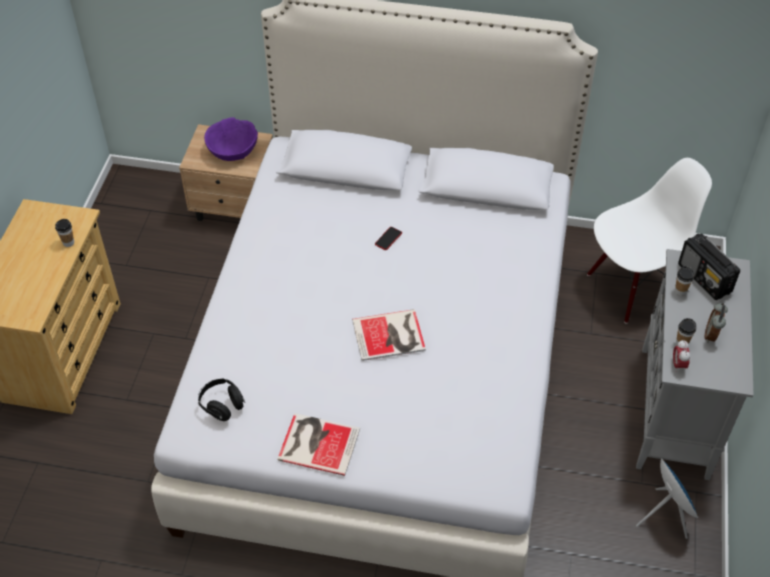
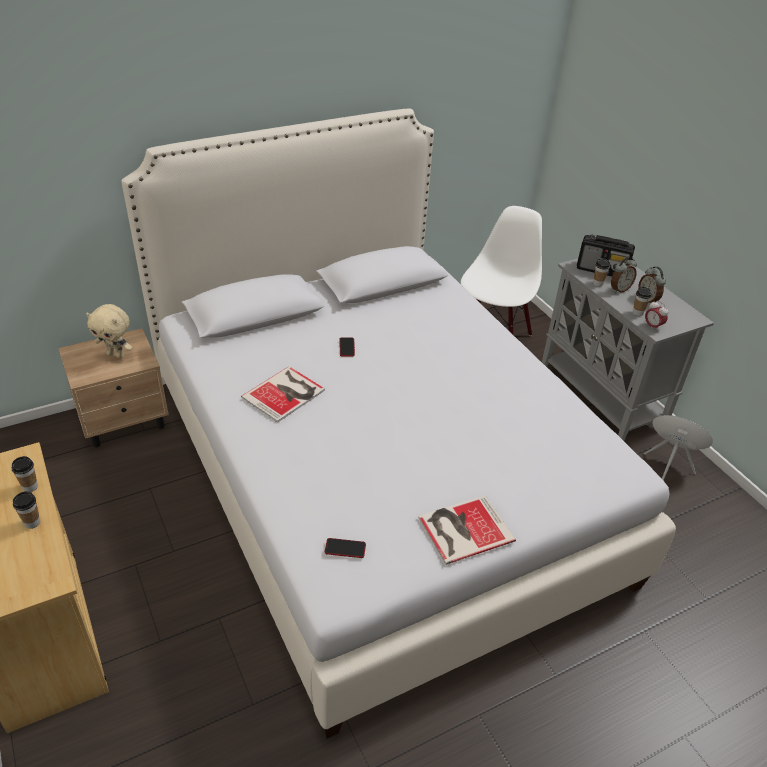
camera: 40 degrees left, 10 degrees down
black headphones [198,379,245,421] -> phone [325,538,366,558]
purple bowl [204,117,258,161] -> beige plush toy [86,304,132,358]
book [352,309,426,361] -> book moved to [241,366,325,423]
none -> cup [13,491,40,529]
none -> alarm clock [611,256,637,293]

